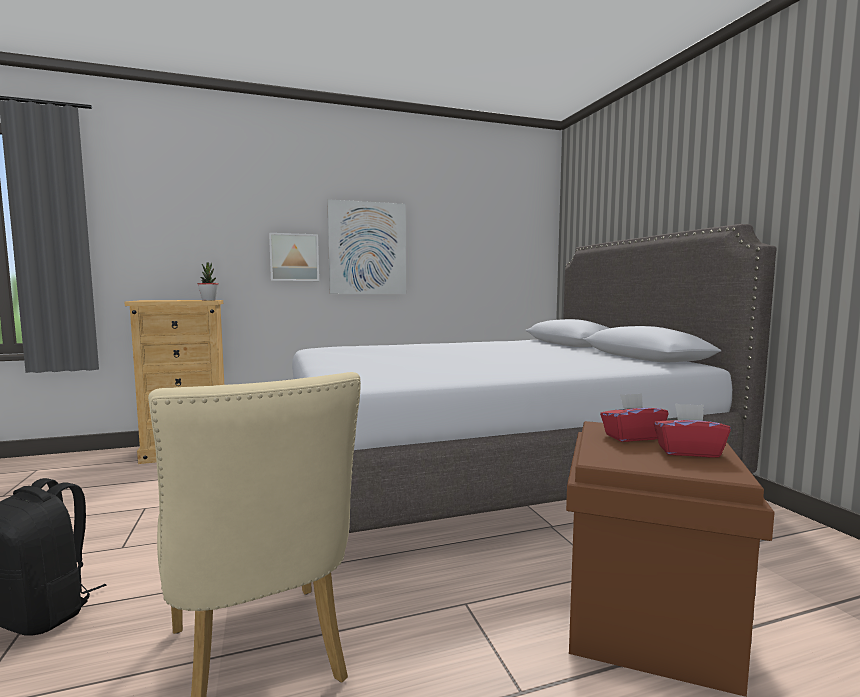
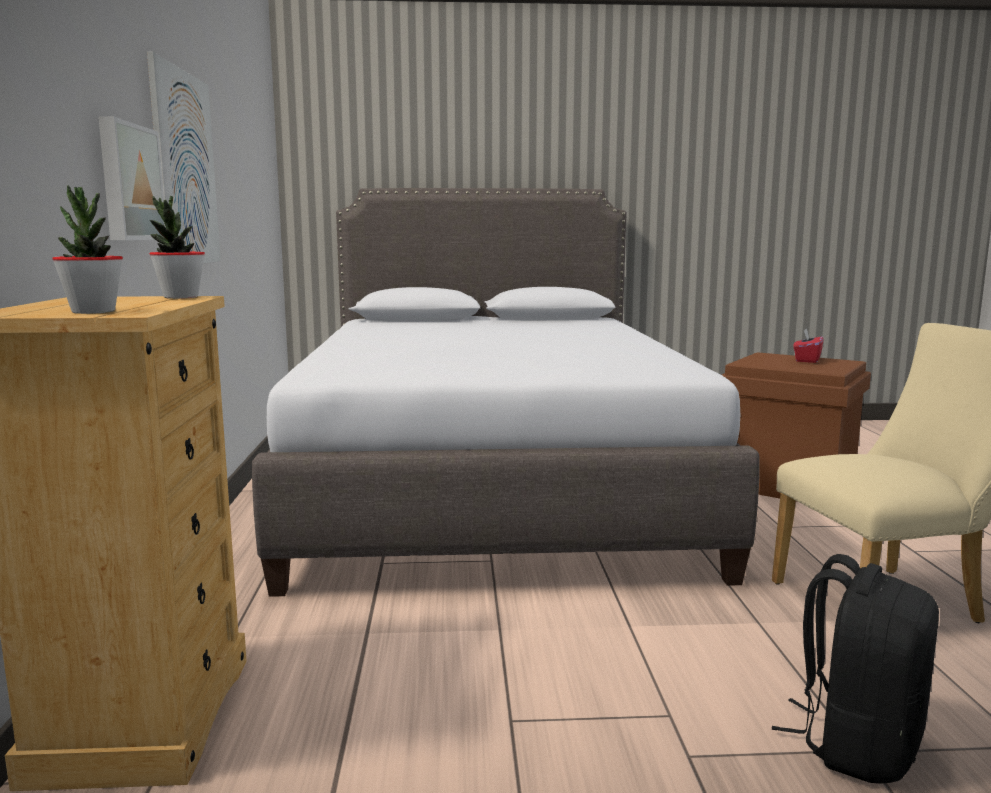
camera: 75 degrees left, 5 degrees up
red tissue box [600,393,668,442] -> none
none -> potted plant [52,185,123,314]

